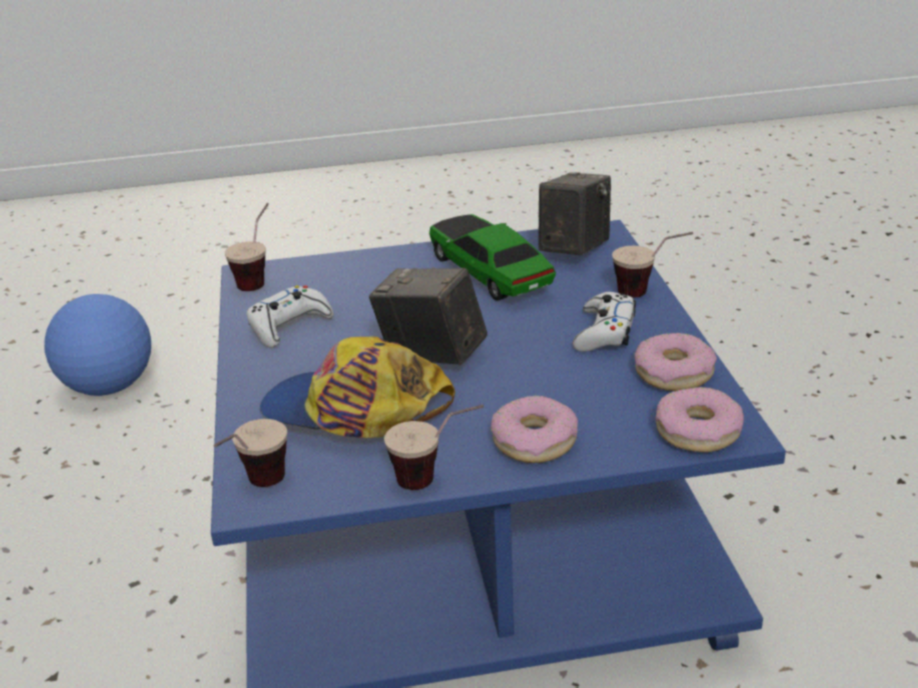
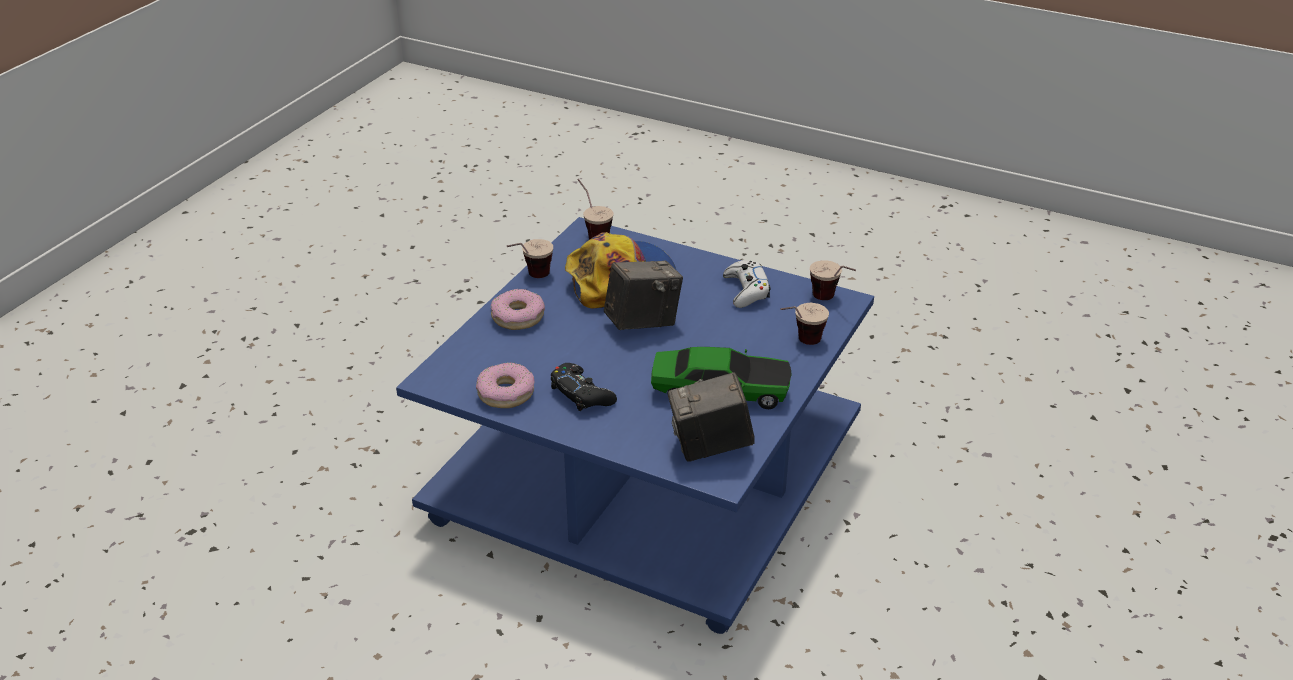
camera: 125 degrees right, 5 degrees up
football [44,294,151,396] -> none
camera [538,172,611,256] -> camera turned 105 degrees clockwise [668,372,755,462]
white game controller [573,292,636,352] -> black game controller [551,363,617,411]
cup [612,232,693,298] -> cup moved to [780,303,829,345]
donut [655,387,744,452] -> none

